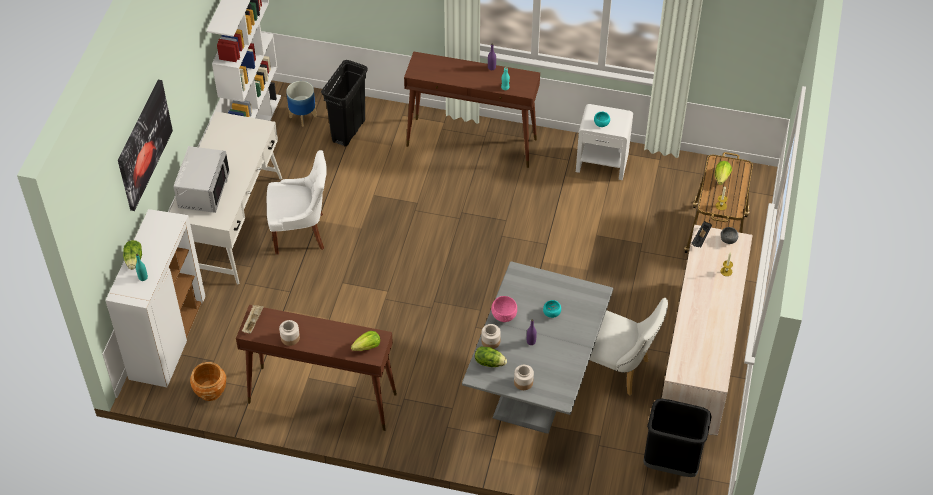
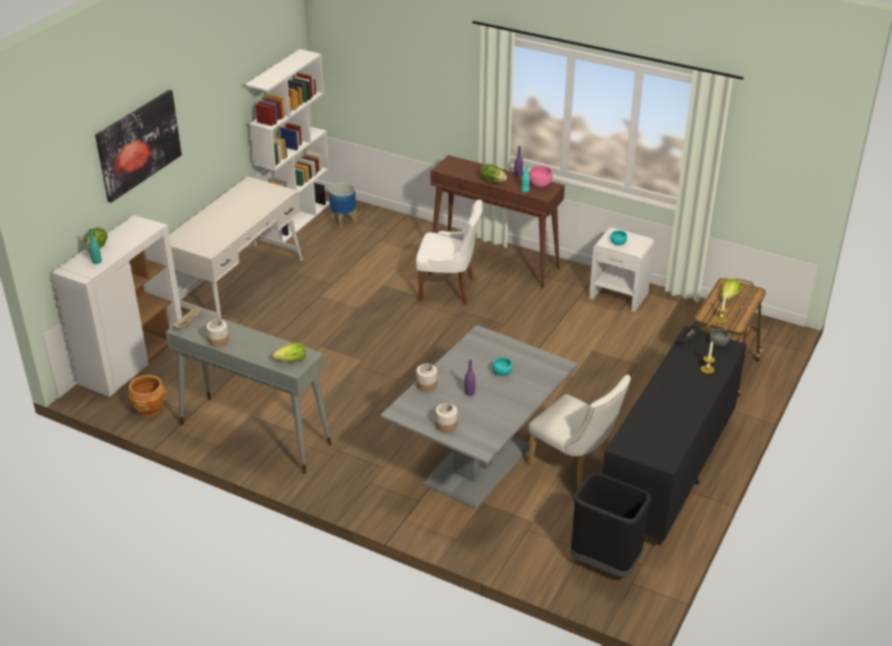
camera: 15 degrees right, 15 degrees down
grey microwave [174,146,230,213] -> none
brown console table [236,305,397,431] -> grey console table [166,312,332,474]
white chair [267,150,327,254] -> white chair moved to [416,200,482,305]
black trash can [321,60,368,147] -> none
lettuce [475,346,507,367] -> lettuce moved to [480,164,507,183]
pink bowl [491,296,517,322] -> pink bowl moved to [529,165,553,187]
beige dresser [662,225,753,436] -> black dresser [602,326,747,545]

